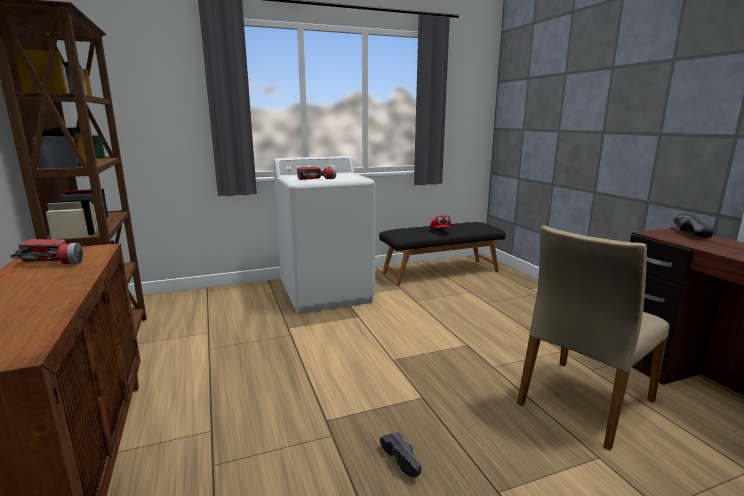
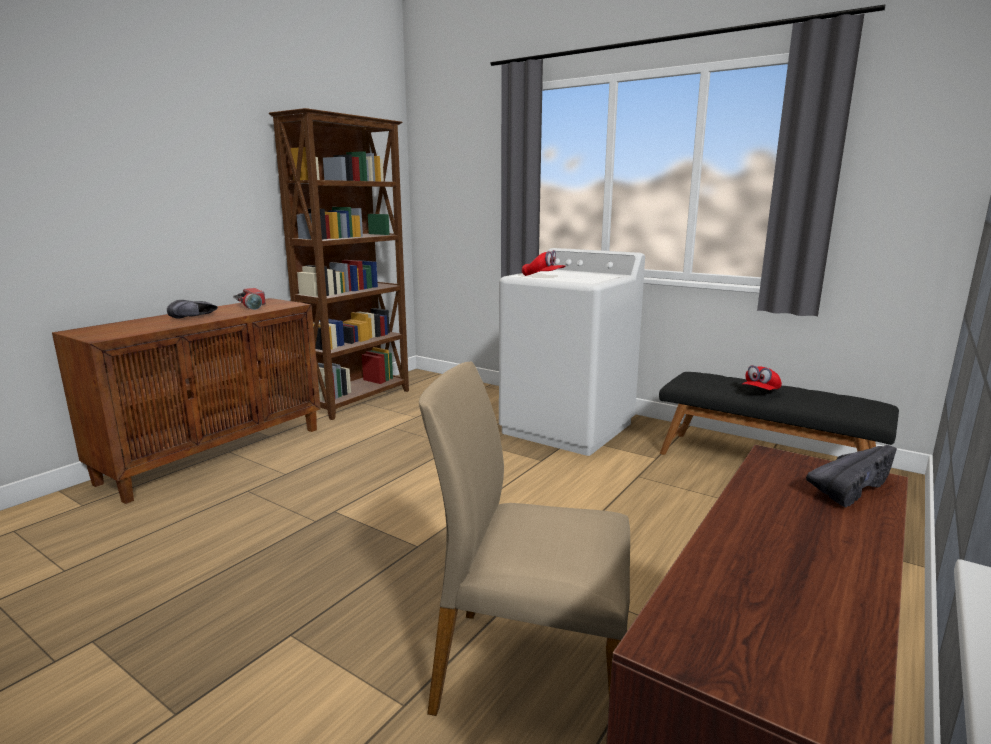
camera: 55 degrees right, 0 degrees up
flashlight [297,167,336,180] -> red cap [522,250,565,276]
black shoe [380,432,421,477] -> black shoe moved to [167,300,218,319]

